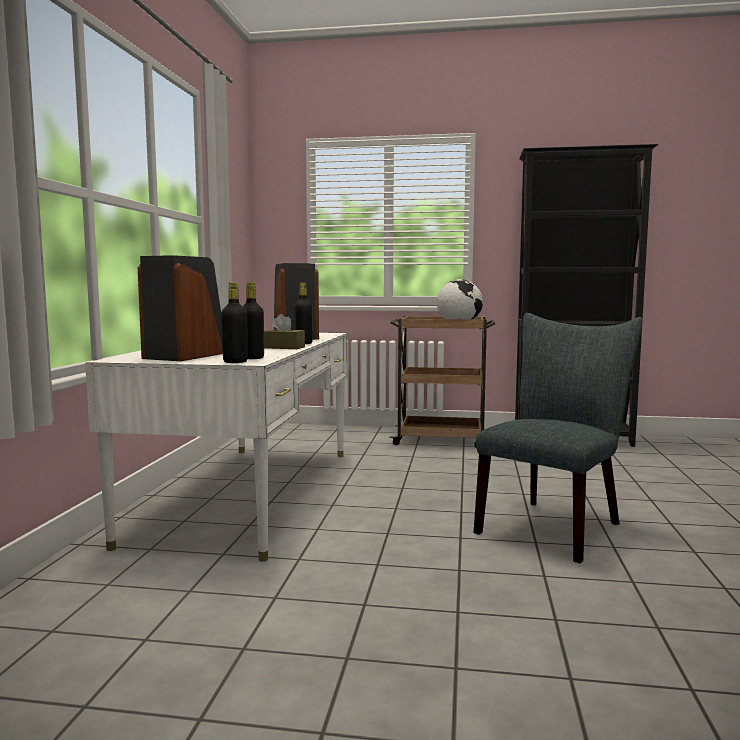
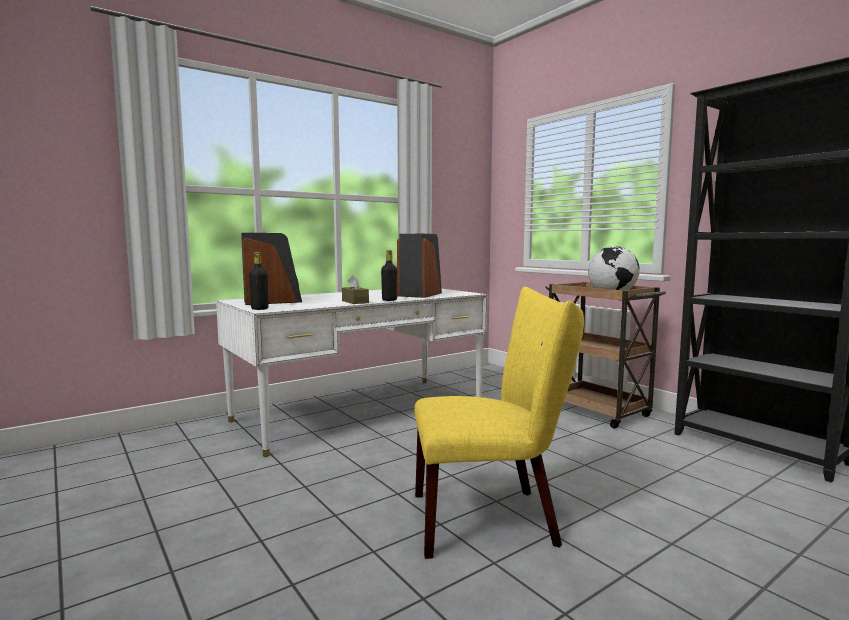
camera: 45 degrees right, 0 degrees up
black bottle [242,282,264,359] -> none
grey chair [473,313,642,563] -> yellow chair [414,287,584,559]

